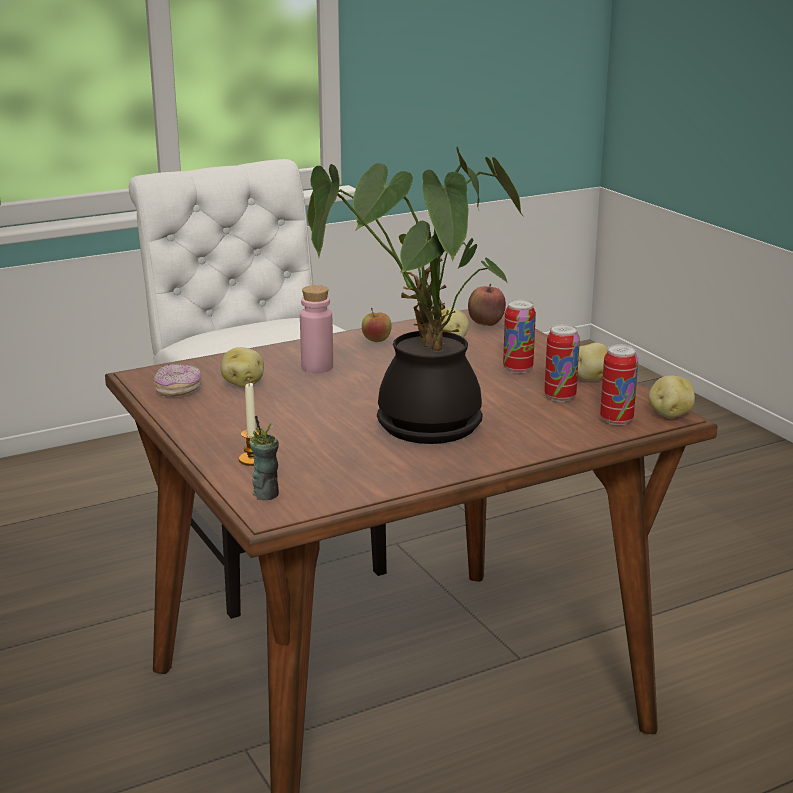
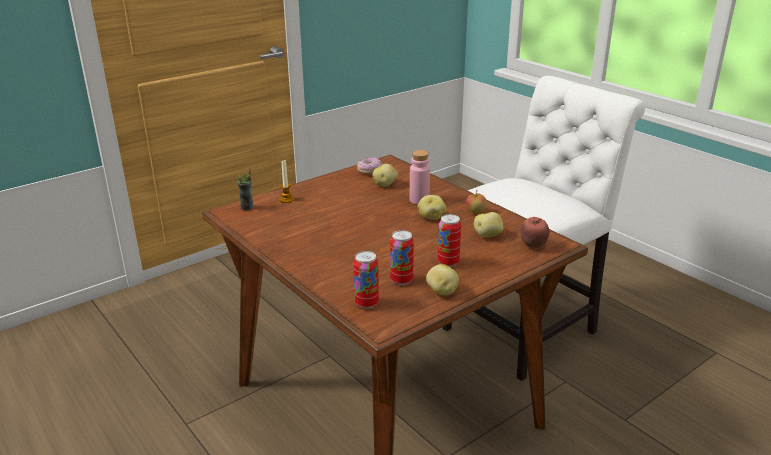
camera: 80 degrees right, 5 degrees up
potted plant [307,146,524,444] -> none
potato [649,375,695,418] -> potato moved to [417,195,446,220]

